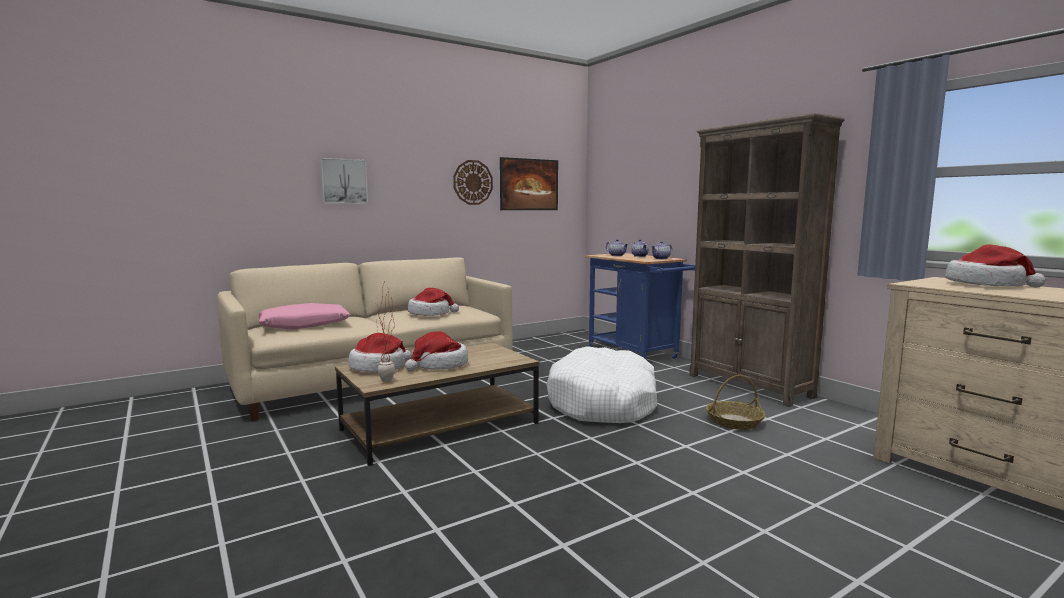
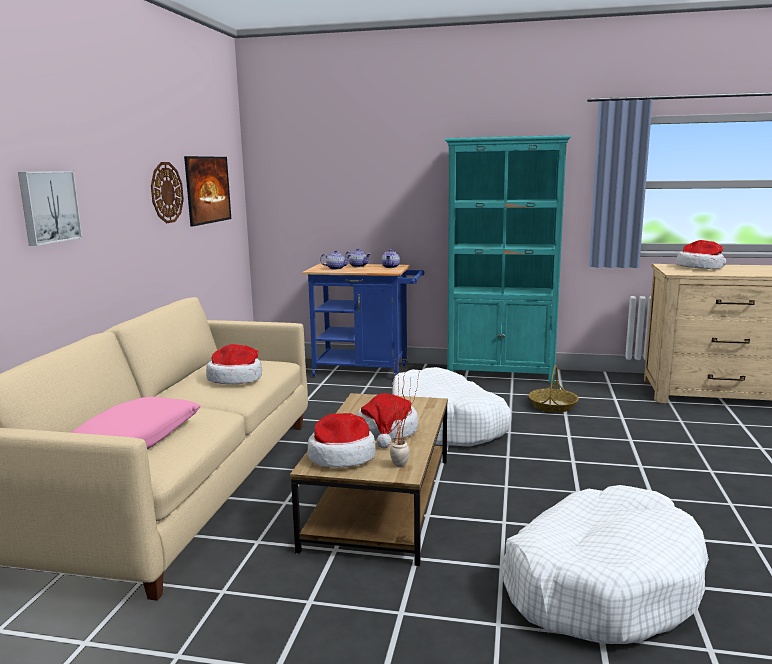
camera: 45 degrees left, 5 degrees up
brown bookcase [689,113,845,407] -> turquoise bookcase [445,135,571,383]
none -> white dog bed [502,485,709,644]

